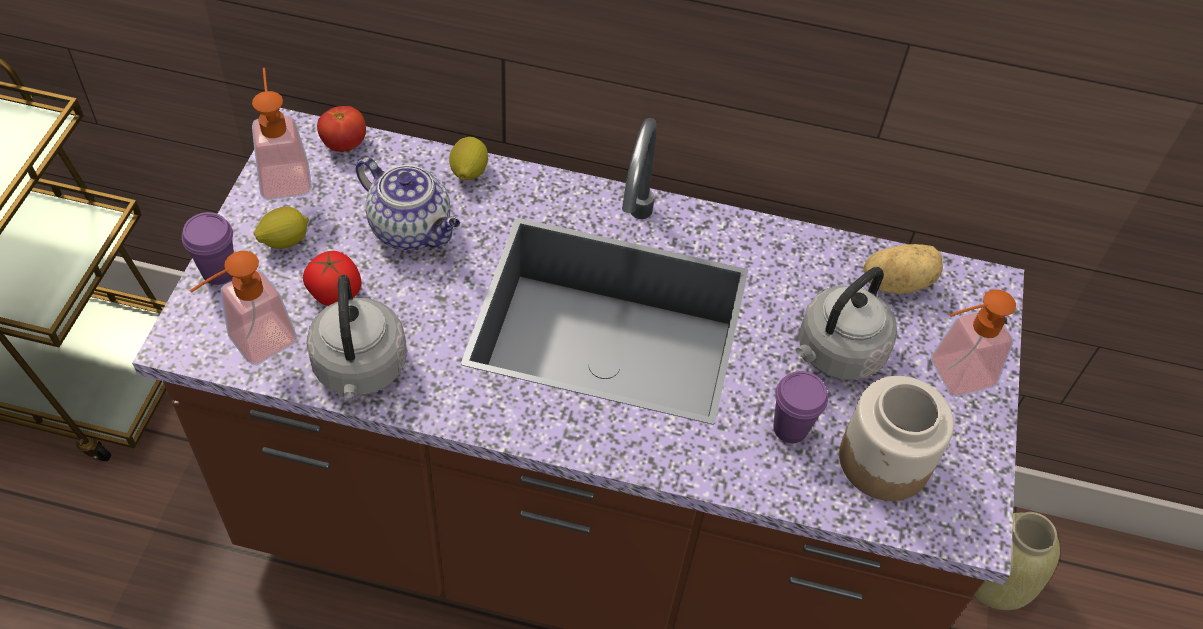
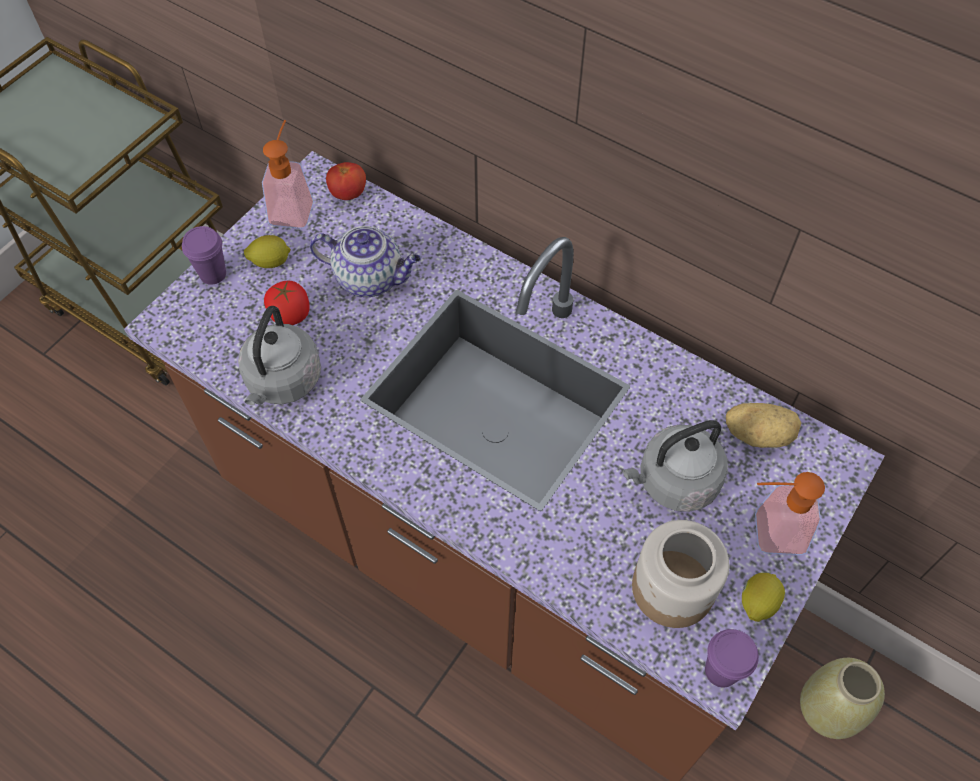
camera: 25 degrees right, 5 degrees up
soap dispenser [190,251,298,366] -> none
teapot [356,157,460,250] -> teapot turned 45 degrees counterclockwise [310,226,421,297]
lemon [449,137,488,180] -> lemon moved to [742,573,785,622]
purple cup [773,371,828,443] -> purple cup moved to [705,629,759,688]

